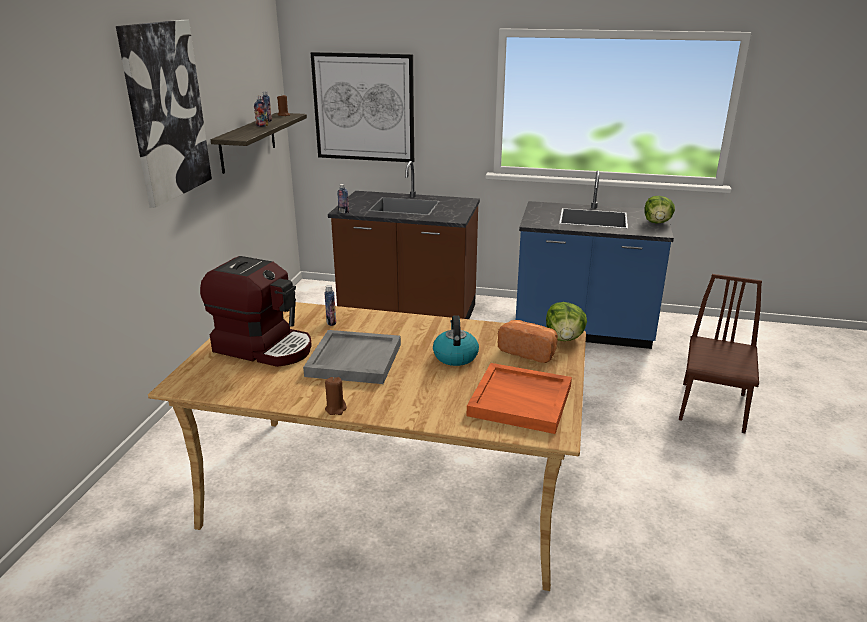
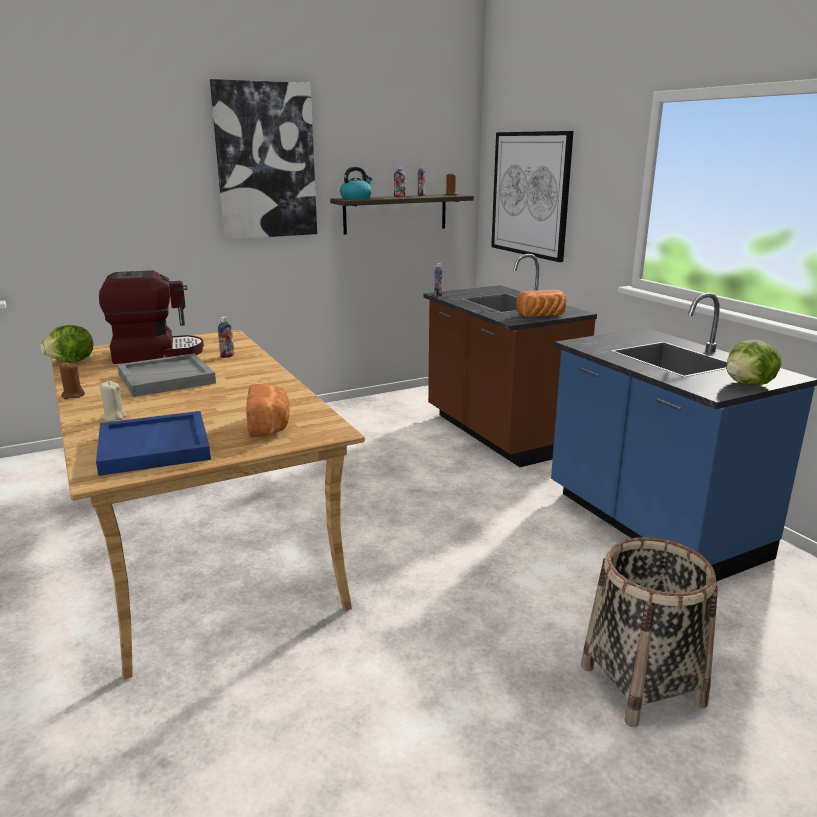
camera: 50 degrees right, 5 degrees down
coffee machine [200,256,312,367] -> coffee machine turned 90 degrees counterclockwise [99,270,204,364]
kettle [433,316,479,366] -> kettle moved to [340,167,372,200]
orange tray [467,363,572,434] -> blue tray [96,411,211,476]
lettuce [546,302,587,341] -> lettuce moved to [40,325,93,362]
brown chair [679,274,762,433] -> basket [581,537,718,727]
none -> beige candle [100,381,127,421]
none -> bread [516,289,567,317]

